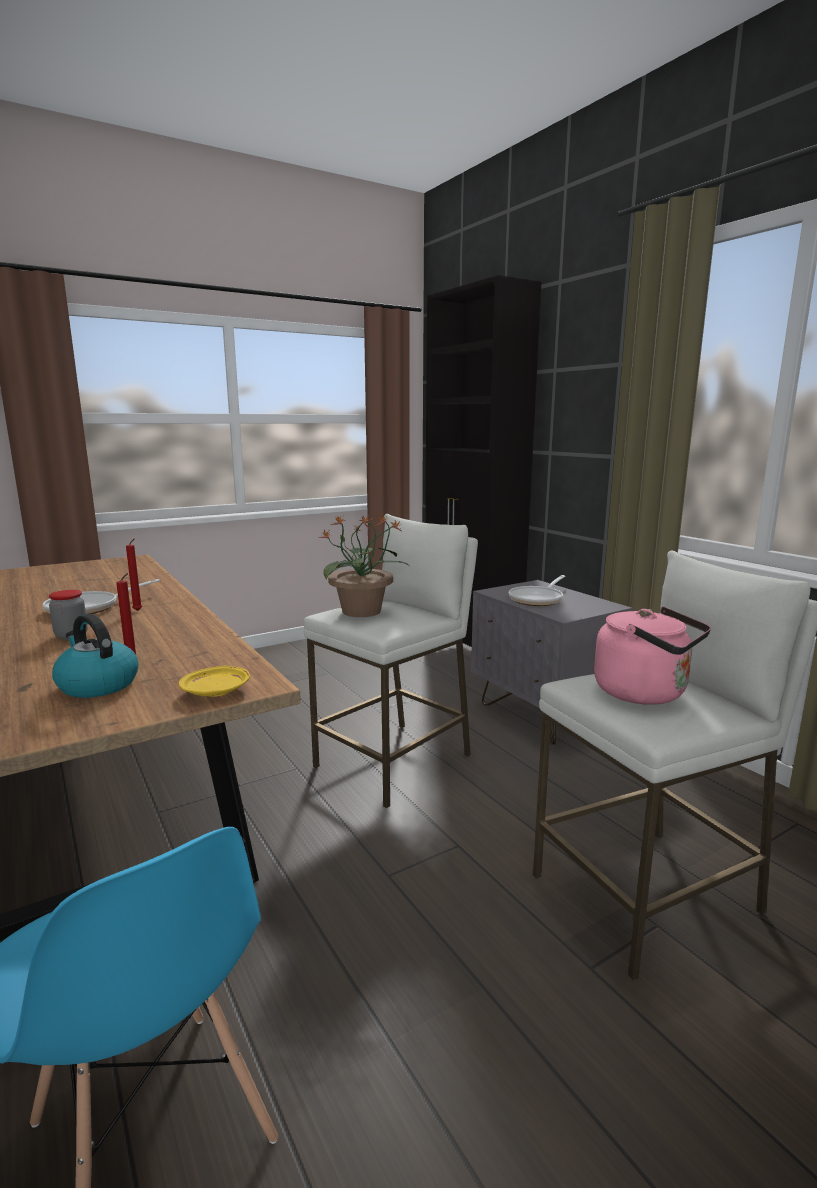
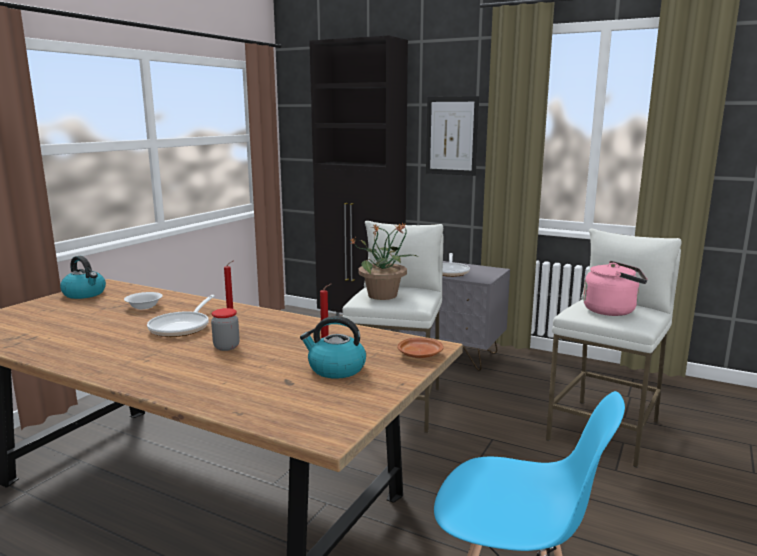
camera: 30 degrees left, 0 degrees up
yellow plate [179,666,250,697] -> brown plate [397,338,444,358]
none -> kettle [60,256,106,299]
none -> white bowl [124,292,163,309]
none -> picture [426,96,479,176]

